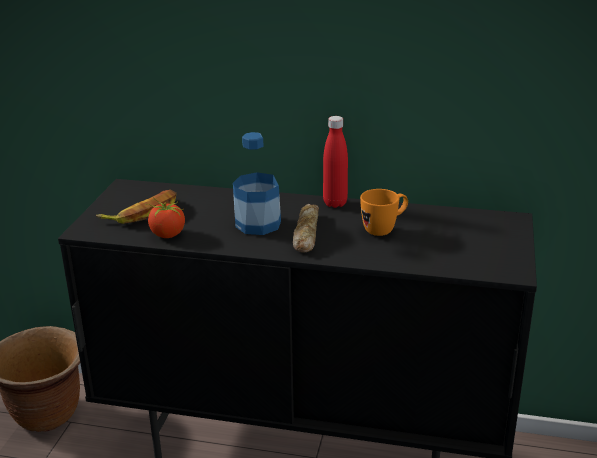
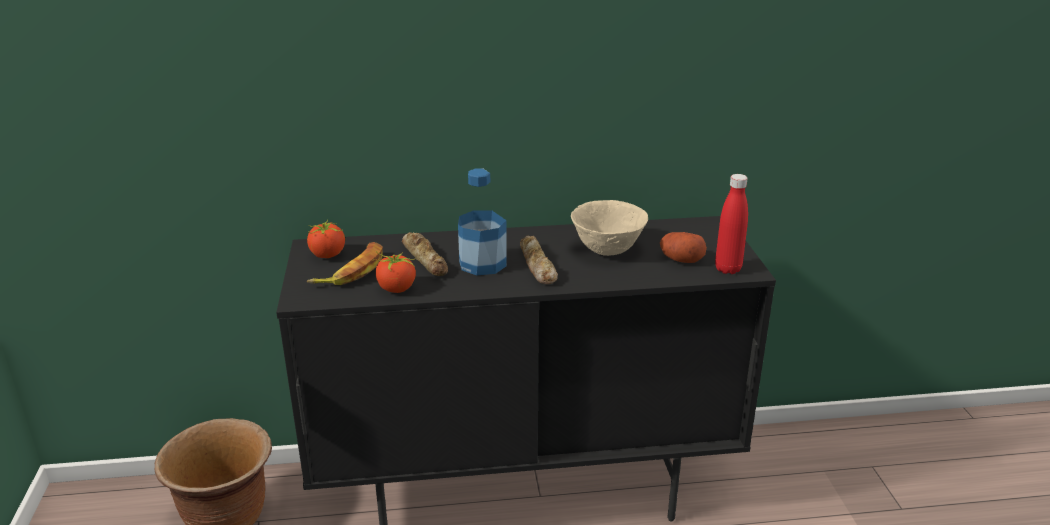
camera: 20 degrees left, 0 degrees up
red bottle [323,116,348,208] -> red bottle moved to [715,174,748,274]
orange mug [360,189,408,236] -> beige bowl [571,200,648,256]
none -> tomato [307,219,345,258]
none -> bread [402,232,448,276]
none -> potato [660,232,707,263]

